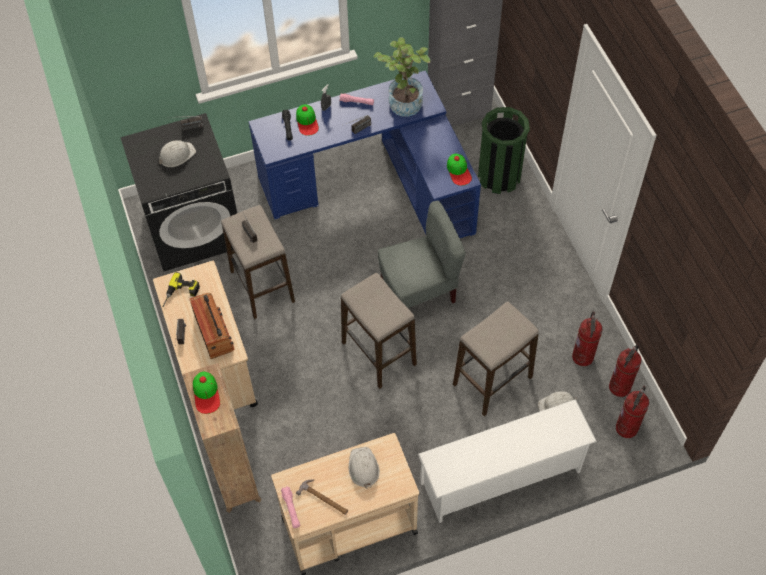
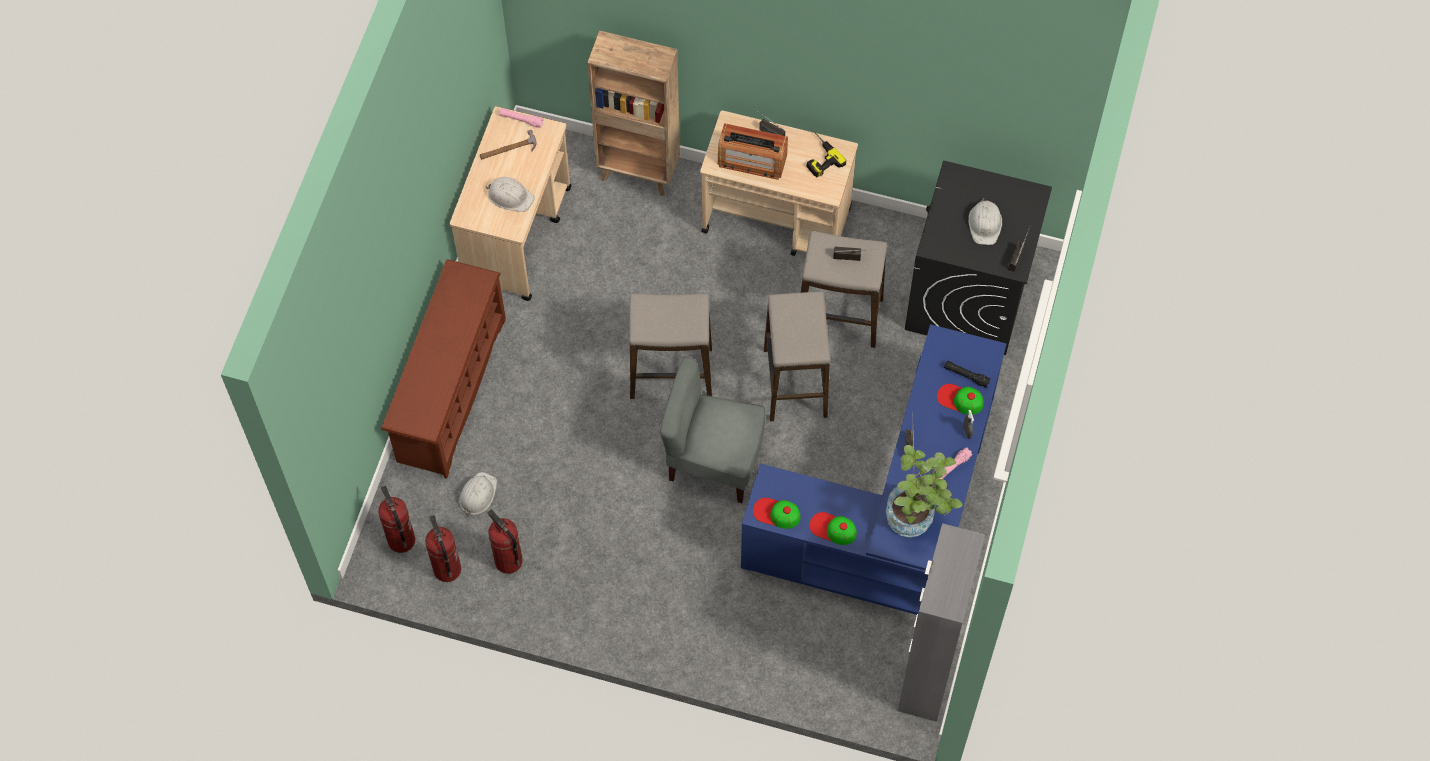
camera: 125 degrees right, 5 degrees up
cap [193,372,220,414] -> cap moved to [809,512,857,545]
grey chair [378,201,466,308] -> grey chair turned 90 degrees clockwise [660,356,765,503]
white shoe rack [418,399,597,523] -> brown shoe rack [381,259,506,479]
stool [453,302,539,416] -> stool moved to [764,292,830,421]
green trash can [478,107,530,194] -> none

